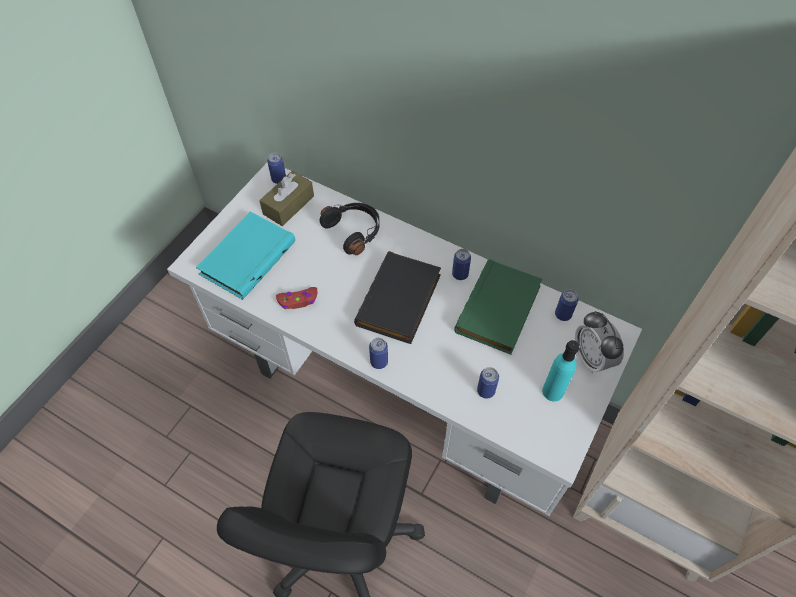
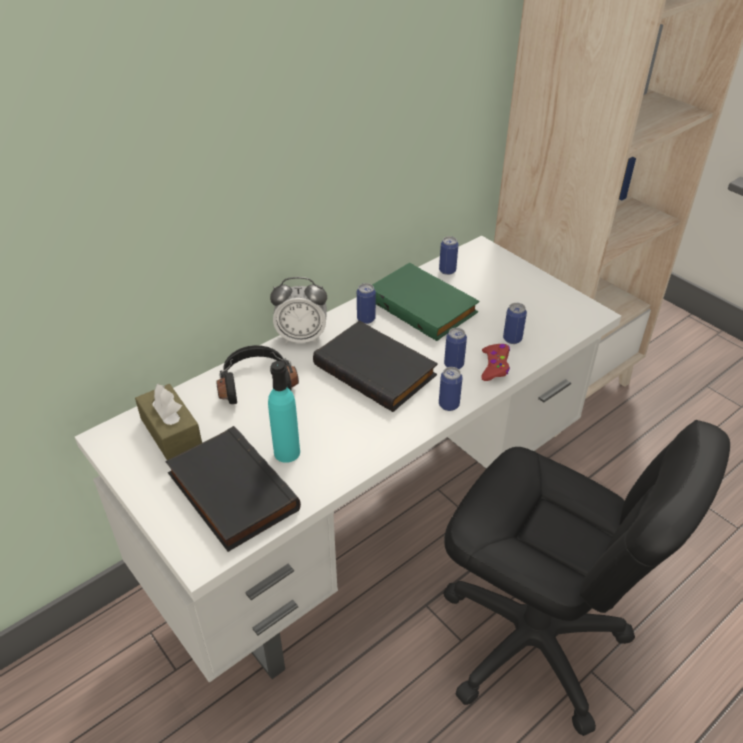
camera: 70 degrees left, 15 degrees down
turquoise book [196,211,295,300] -> black book [165,426,301,552]
can [267,153,286,184] -> can moved to [444,328,467,369]
red game controller [276,287,318,309] -> red game controller moved to [481,344,510,381]
turquoise bottle [542,340,579,401] -> turquoise bottle moved to [268,361,300,463]
alarm clock [575,311,624,373] -> alarm clock moved to [270,277,327,343]

